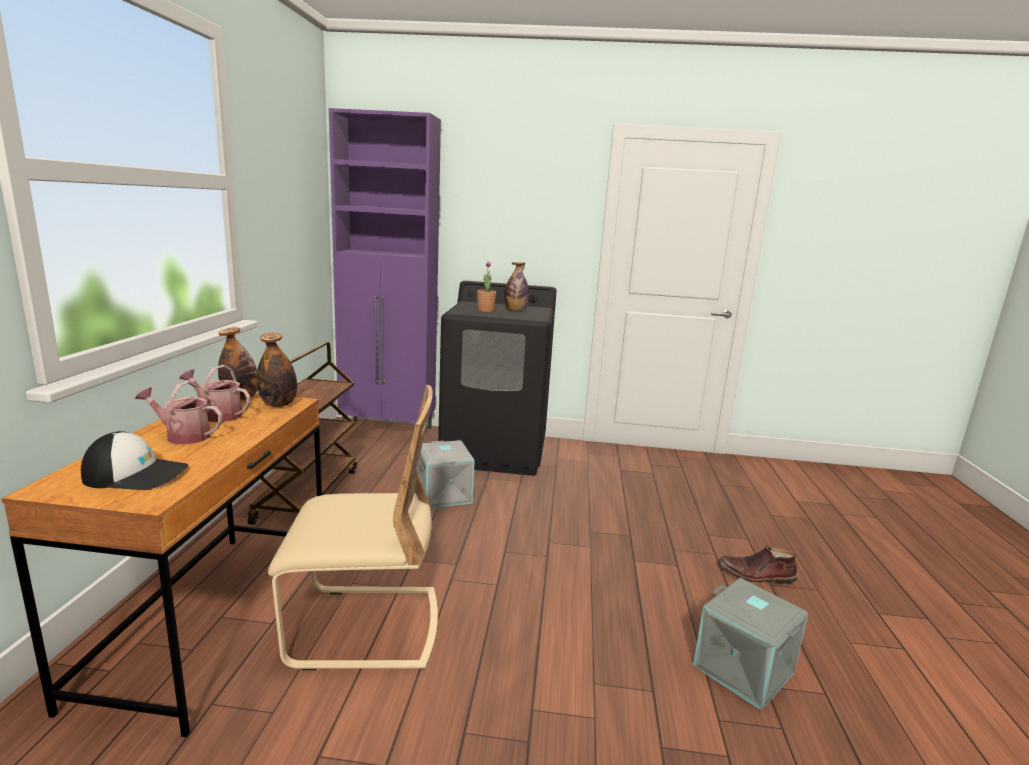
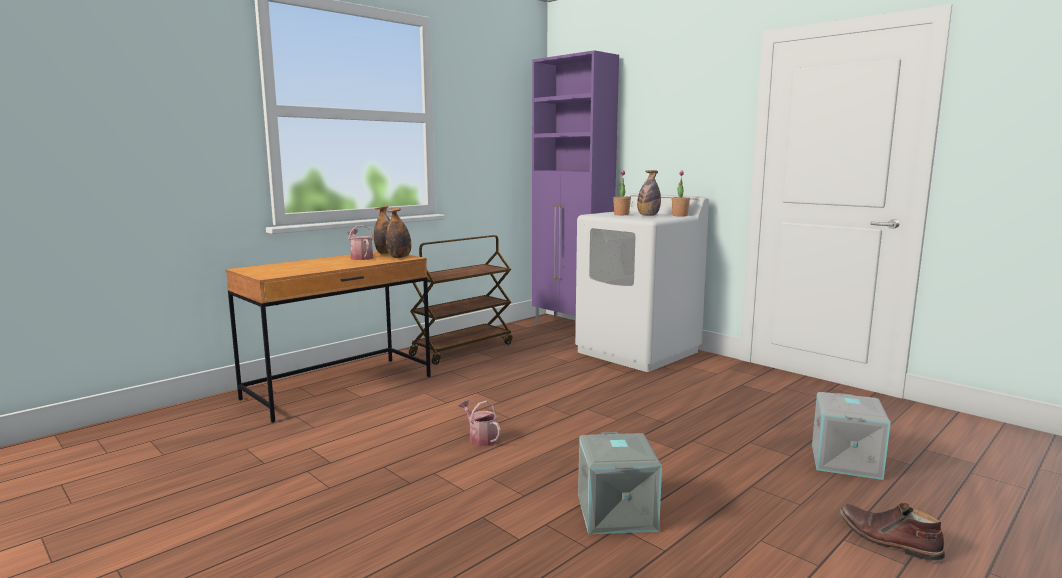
camera: 40 degrees right, 5 degrees down
cap [81,431,188,490] -> none
watering can [135,381,222,444] -> watering can moved to [459,400,501,446]
beige chair [268,385,438,671] -> none
grey storage box [416,440,475,508] -> grey storage box moved to [812,392,891,480]
black washing machine [438,281,557,476] -> white washing machine [575,193,709,372]
brown boot [719,545,797,584] -> brown boot moved to [839,503,945,561]
none -> potted plant [672,170,690,216]

